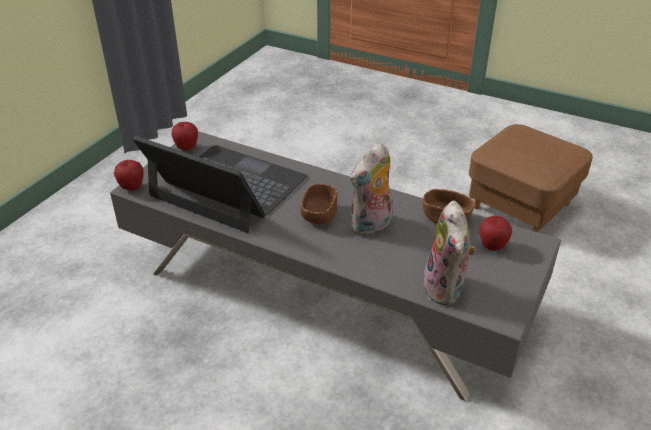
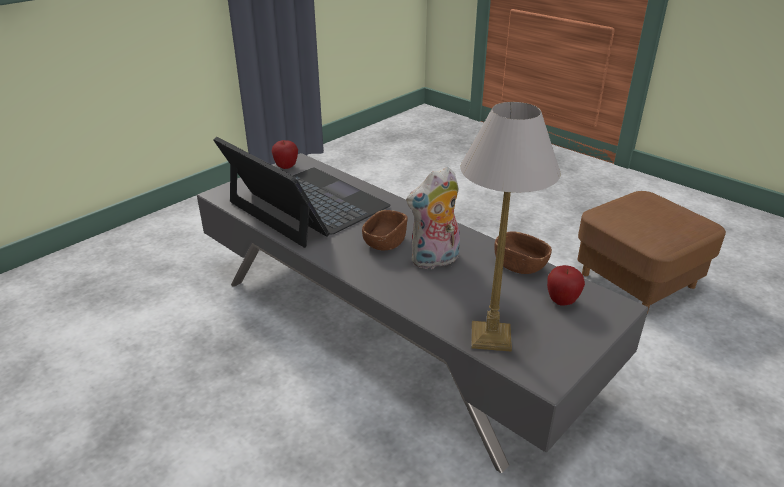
camera: 15 degrees right, 5 degrees down
apple [114,160,144,191] -> none
plush toy [423,201,476,305] -> table lamp [460,102,560,352]

